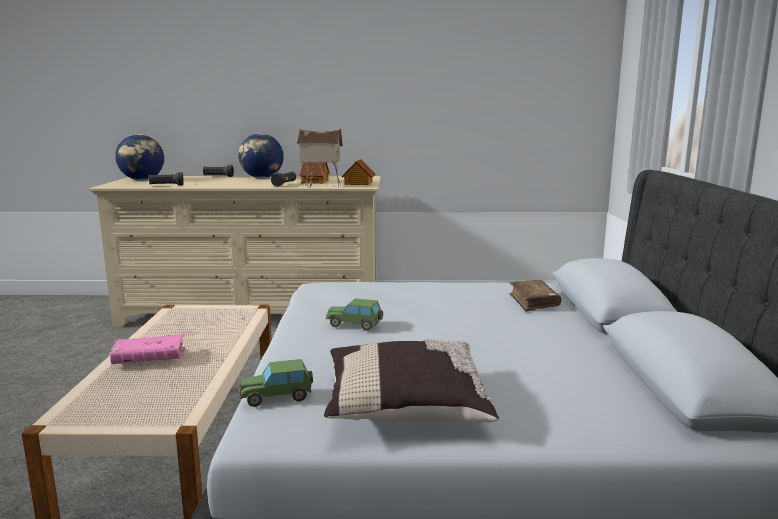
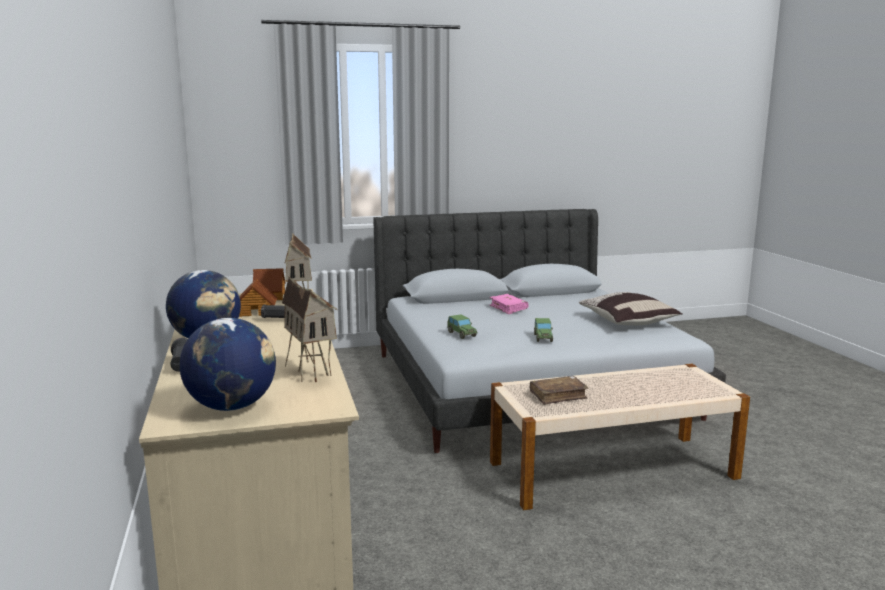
camera: 105 degrees left, 0 degrees up
pink book [109,334,186,364] -> pink book moved to [489,294,529,314]
black flashlight [149,172,184,186] -> toy house [282,276,338,382]
toy car [239,359,313,407] -> toy car moved to [447,314,478,339]
brown book [509,280,561,312] -> brown book moved to [530,376,589,405]

